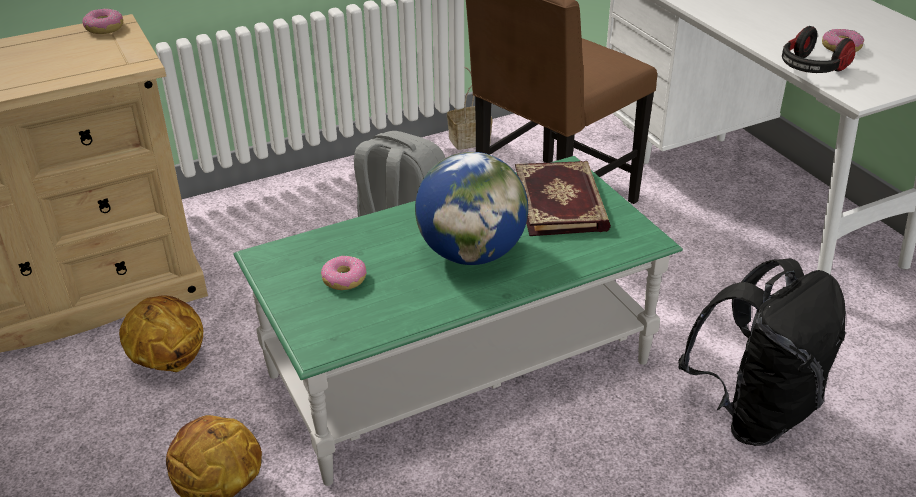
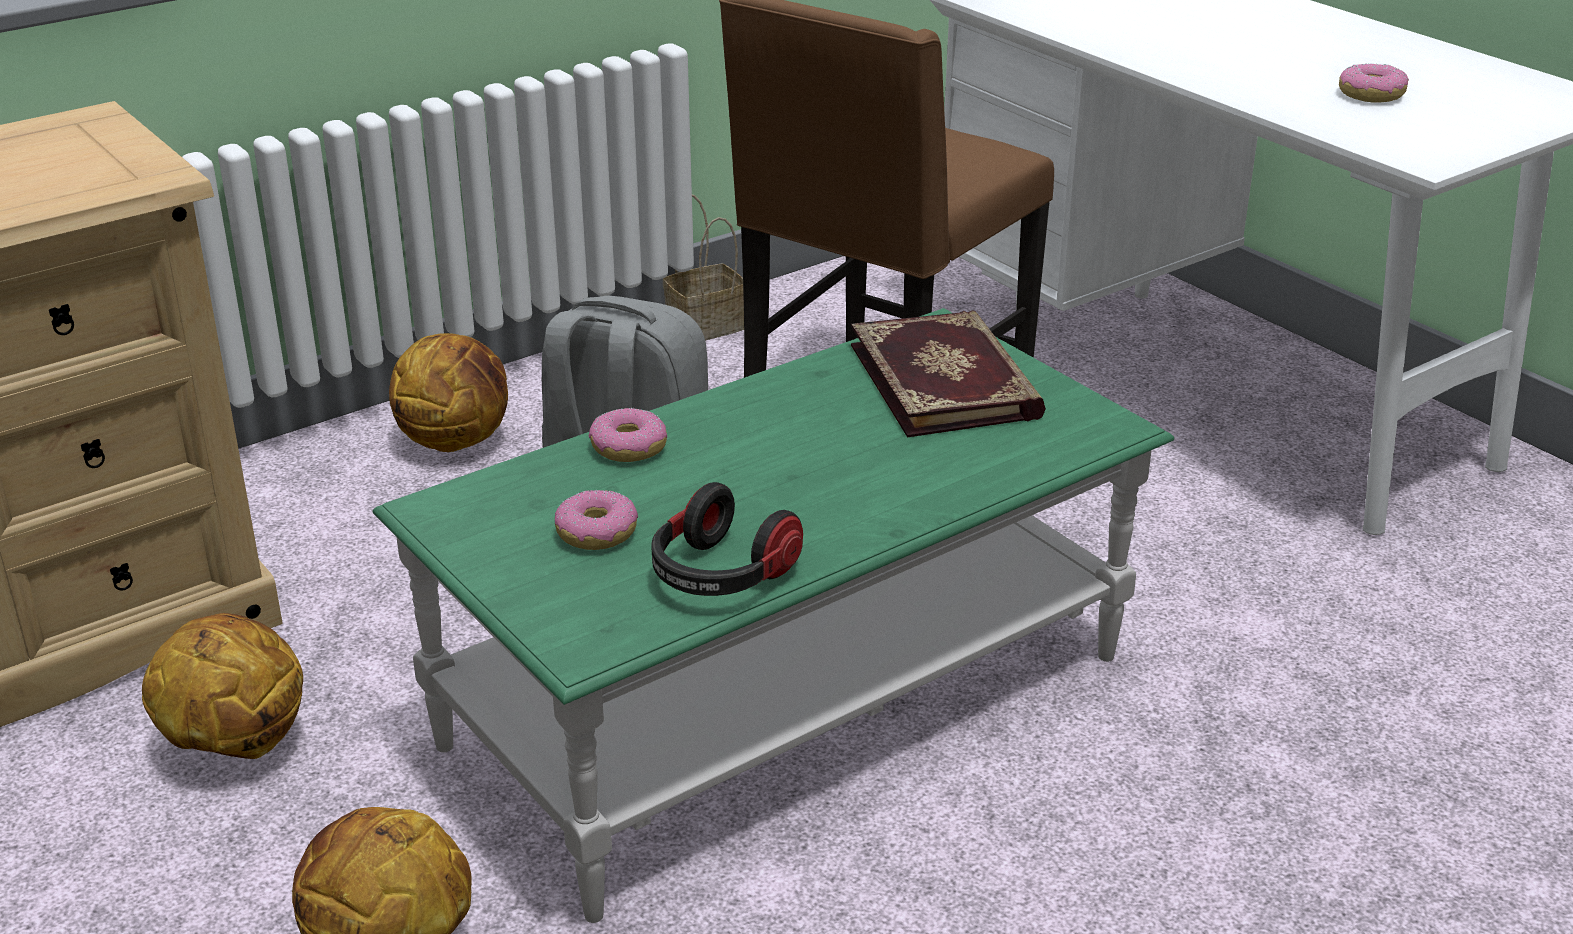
camera: 10 degrees left, 5 degrees down
donut [82,8,123,34] -> donut moved to [589,408,667,462]
globe [415,152,528,265] -> none
black backpack [678,258,846,446] -> none
headphones [782,26,855,73] -> headphones moved to [651,482,803,596]
none -> basketball [389,333,508,452]

